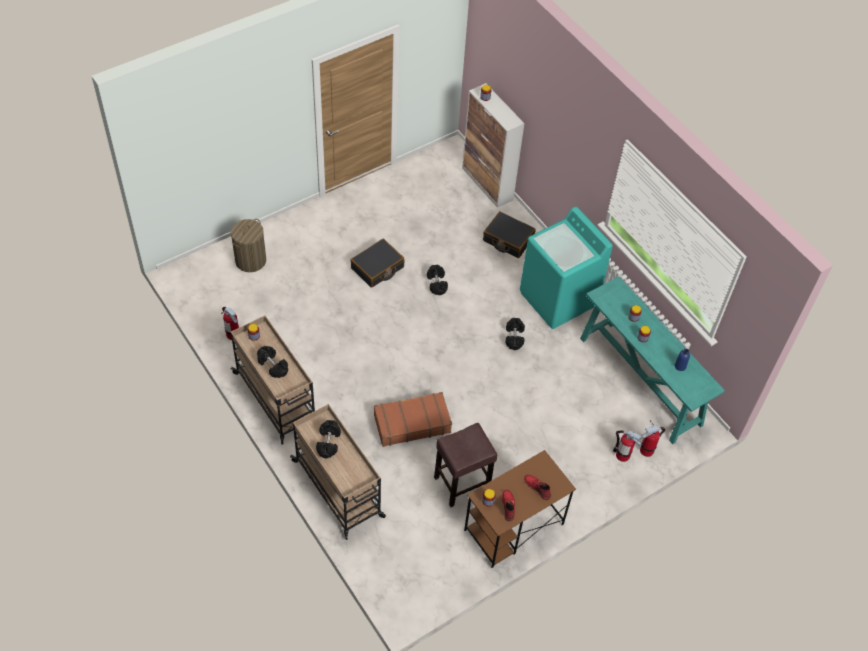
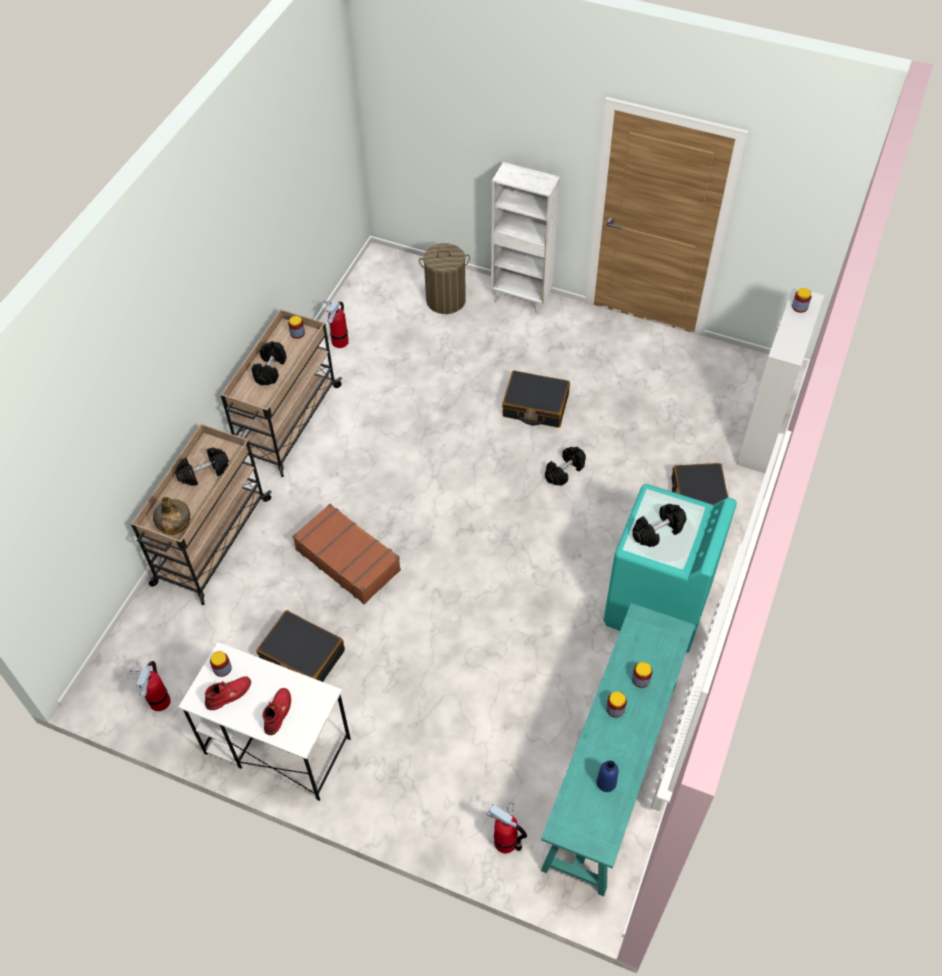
camera: 60 degrees right, 0 degrees up
brown stool [434,423,497,507] -> black suitcase [257,610,345,682]
brown desk [464,450,576,568] -> white desk [178,642,351,801]
black dumbbell [505,318,525,350] -> black dumbbell moved to [632,504,686,547]
fire extinguisher [613,430,642,462] -> fire extinguisher moved to [130,661,171,711]
none -> green bottle [153,497,190,535]
none -> white bookcase [491,162,560,314]

